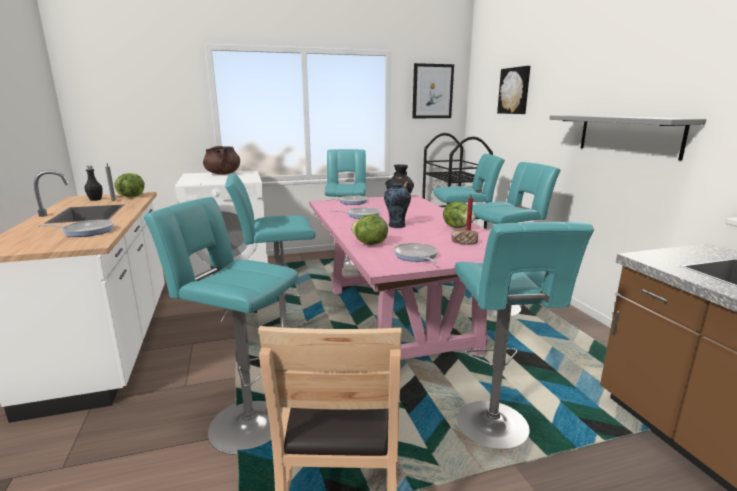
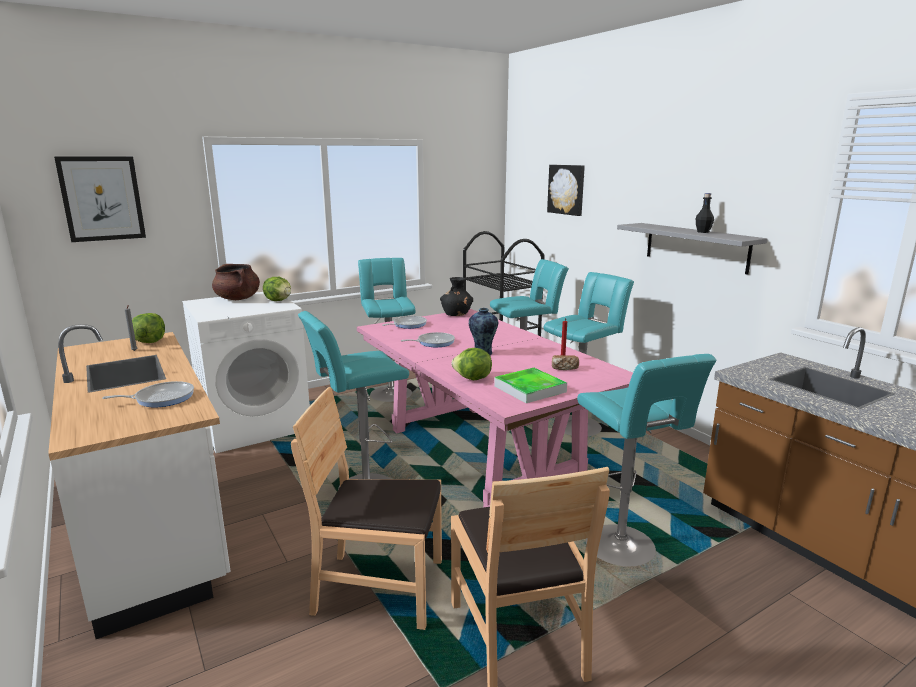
camera: 15 degrees left, 0 degrees up
black bottle [84,166,103,201] -> black bottle moved to [696,193,714,233]
turquoise stool [144,197,299,455] -> brown chair [291,387,442,630]
frying pan [393,243,438,263] -> tray [494,368,567,403]
picture [412,63,454,118] -> picture moved to [54,156,146,242]
lettuce [443,202,475,228] -> lettuce moved to [263,277,291,301]

